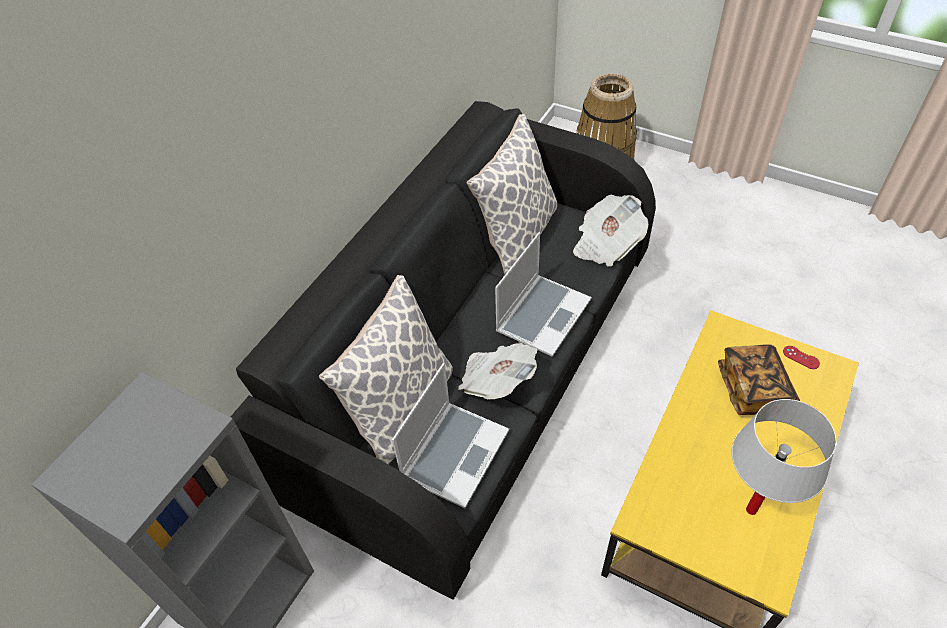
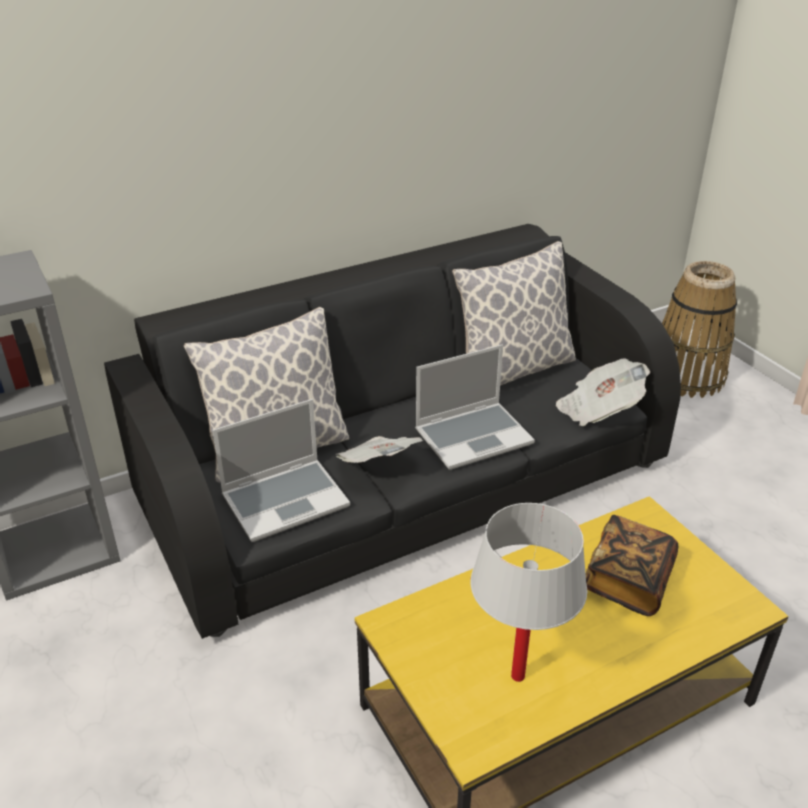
camera: 30 degrees right, 15 degrees down
red game controller [783,346,820,369] -> none

